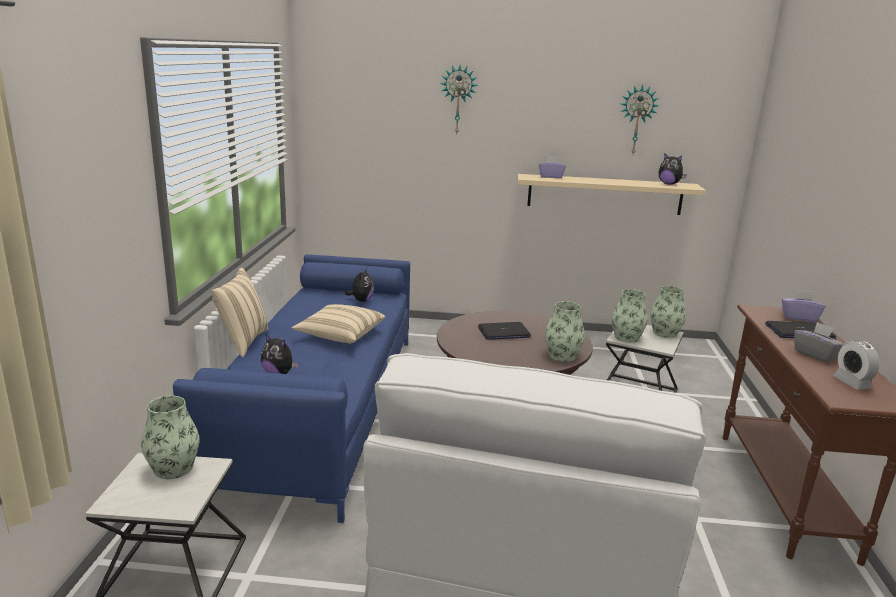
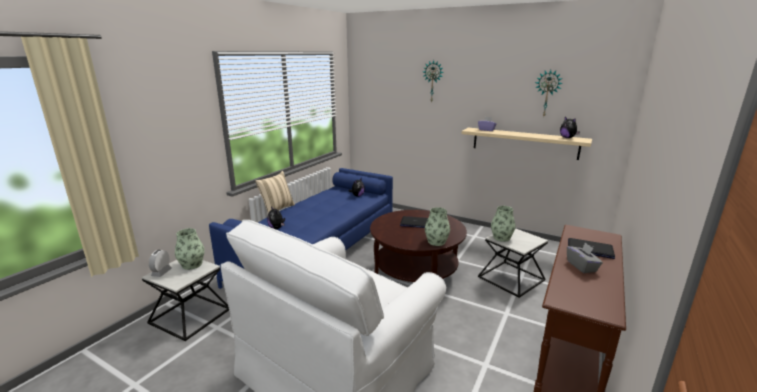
camera: 25 degrees right, 0 degrees up
beige pillow [291,304,385,344] -> none
vase [650,286,686,338] -> none
purple tissue box [782,289,825,322] -> none
alarm clock [833,340,879,390] -> alarm clock moved to [149,250,172,277]

